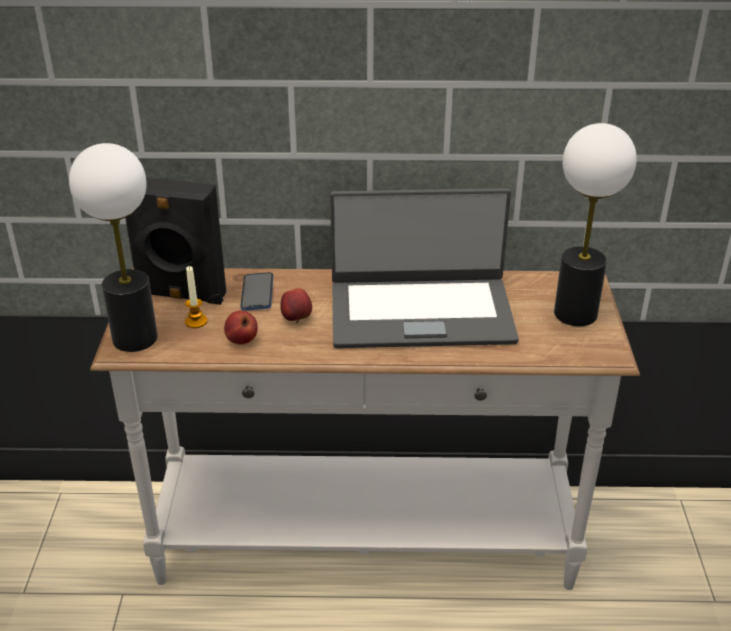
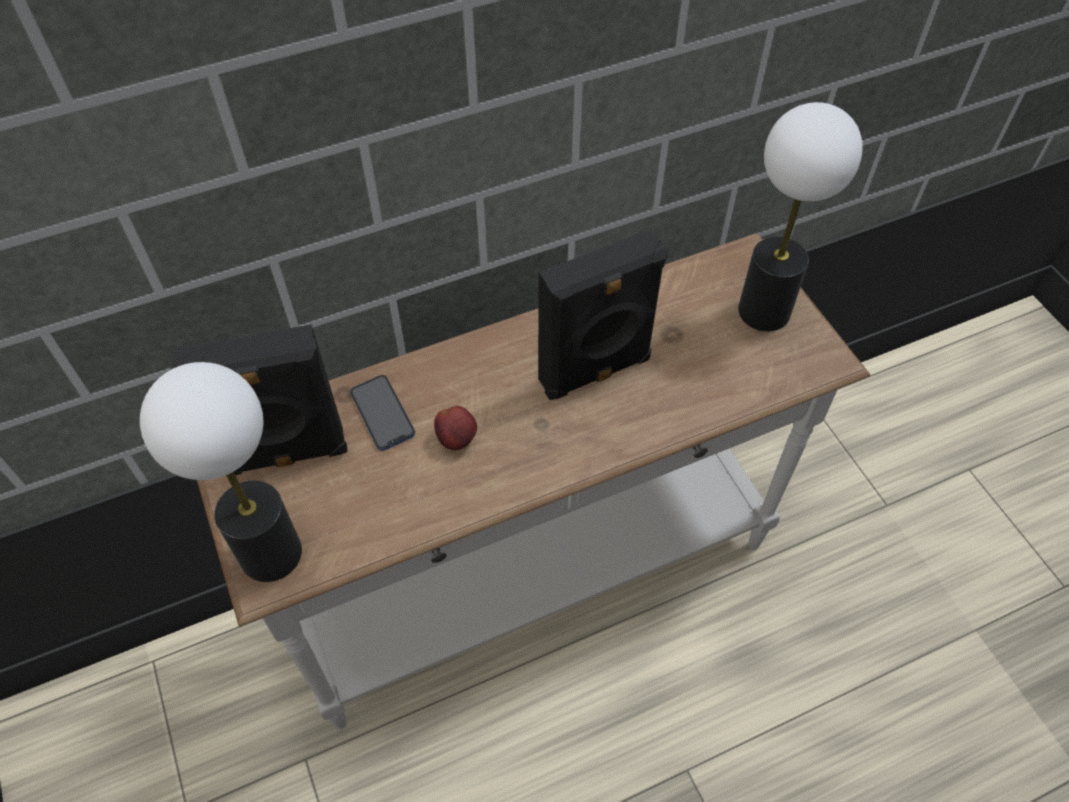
camera: 25 degrees left, 20 degrees up
candle [185,266,207,328] -> none
apple [224,311,258,344] -> none
laptop [330,188,519,348] -> black speaker [538,229,668,400]

